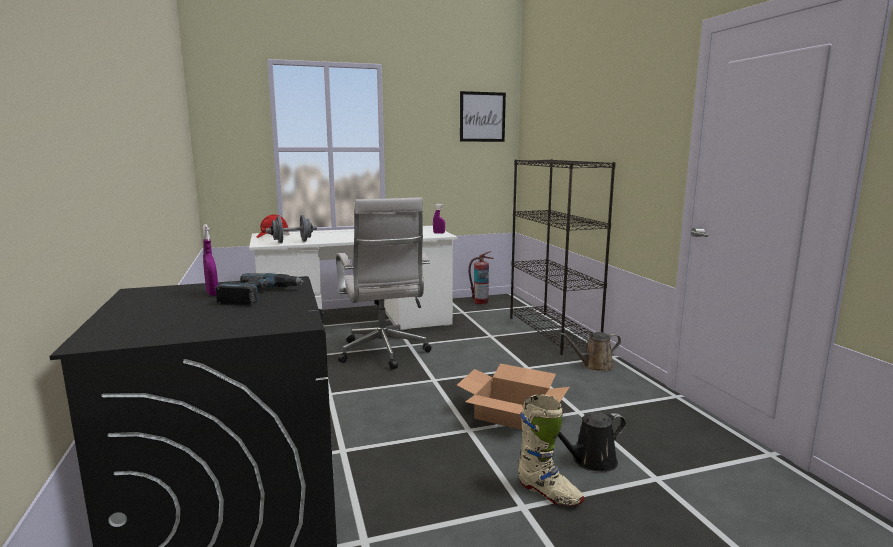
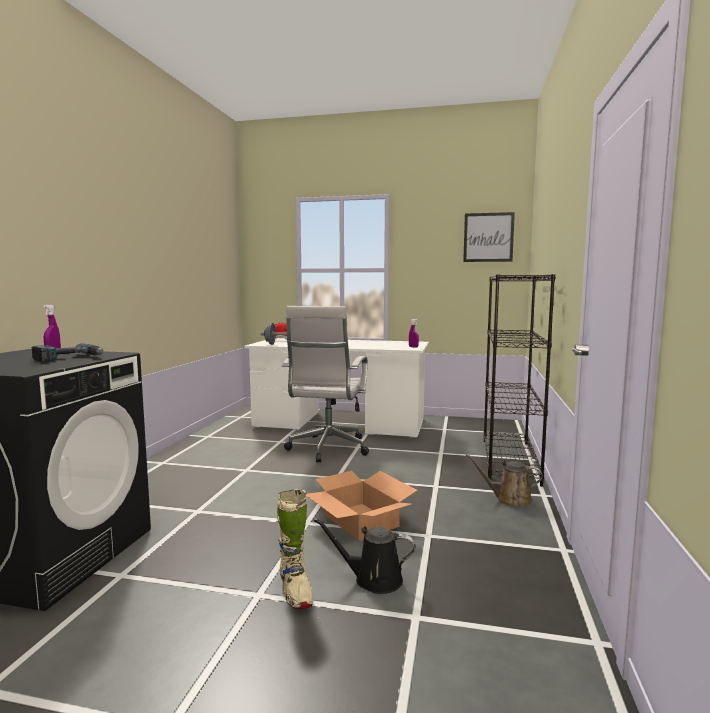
camera: 30 degrees right, 5 degrees down
fire extinguisher [468,251,494,304] -> none

